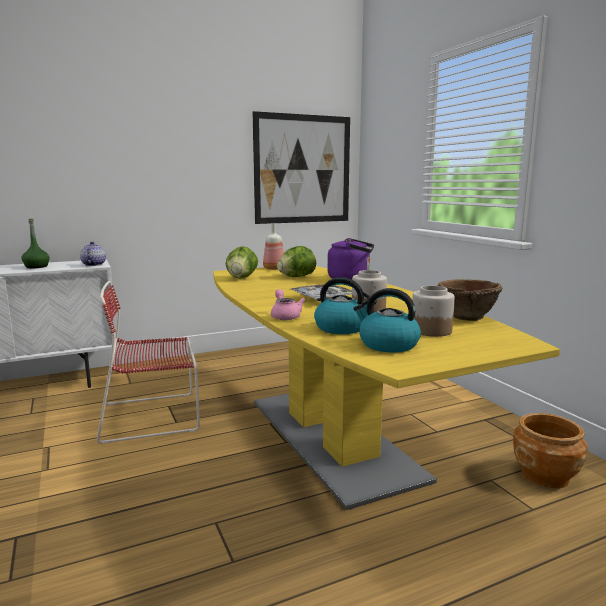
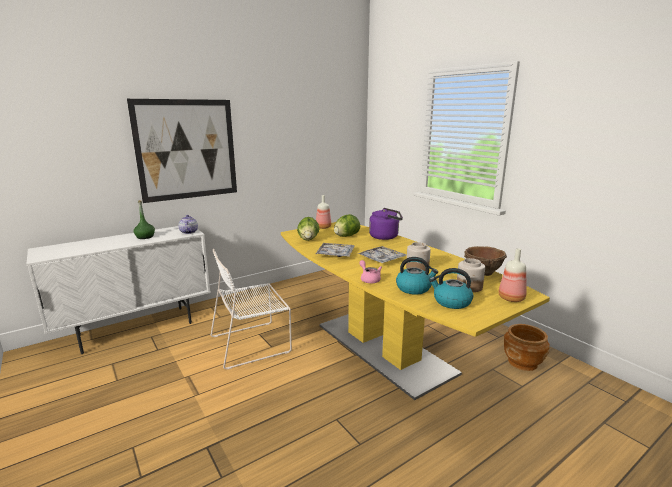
camera: 10 degrees left, 5 degrees up
red chair [97,281,200,444] -> white chair [211,249,292,370]
picture [253,111,350,224] -> picture moved to [127,99,237,203]
none -> tray [316,243,355,257]
none -> bottle [498,248,527,302]

